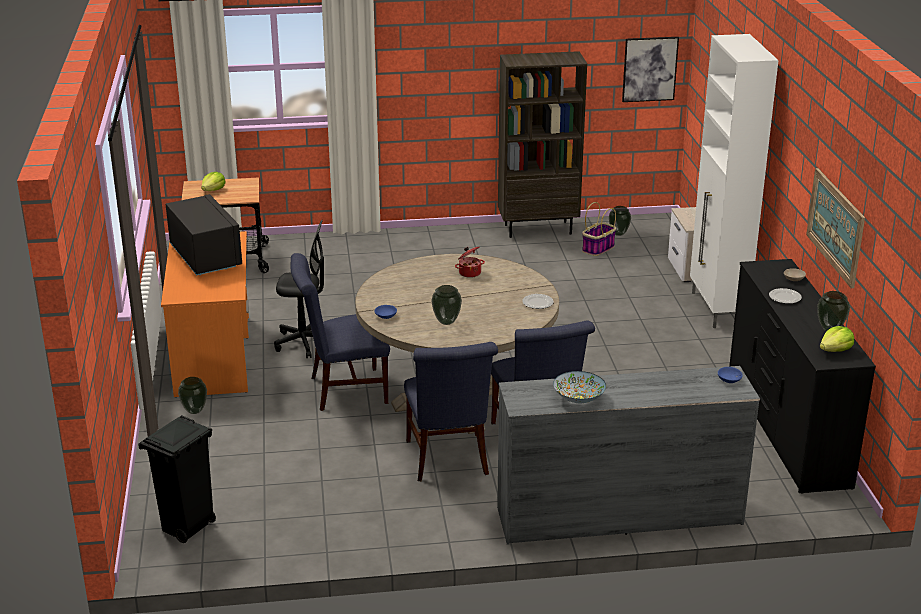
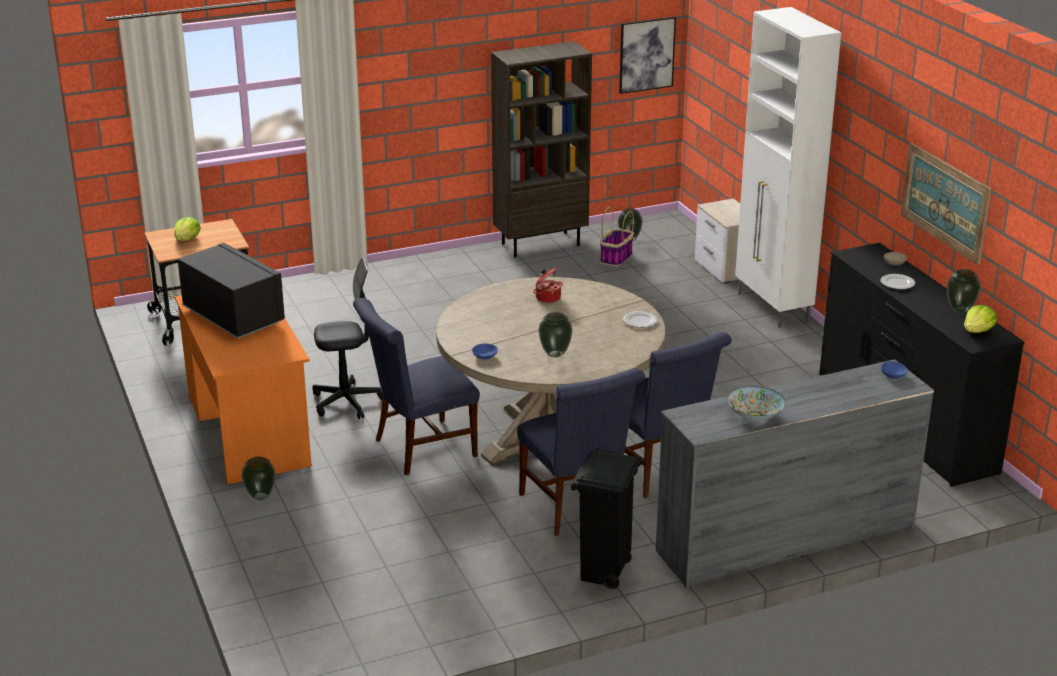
camera: 15 degrees left, 0 degrees up
black trash can [138,415,216,543] -> black trash can moved to [571,448,642,589]

